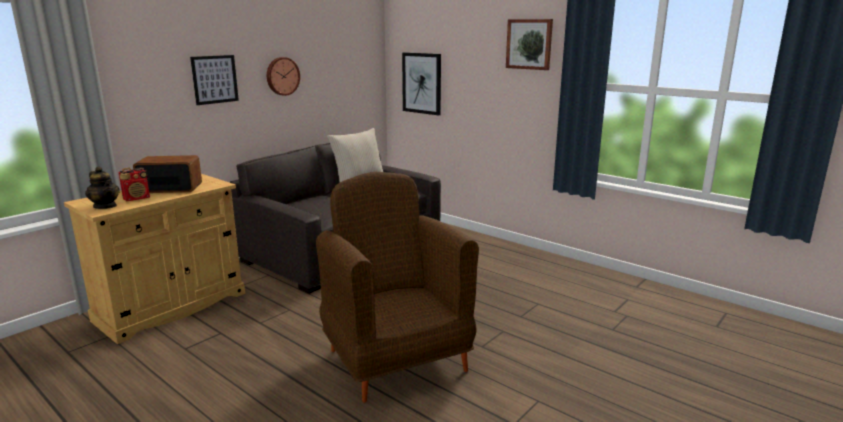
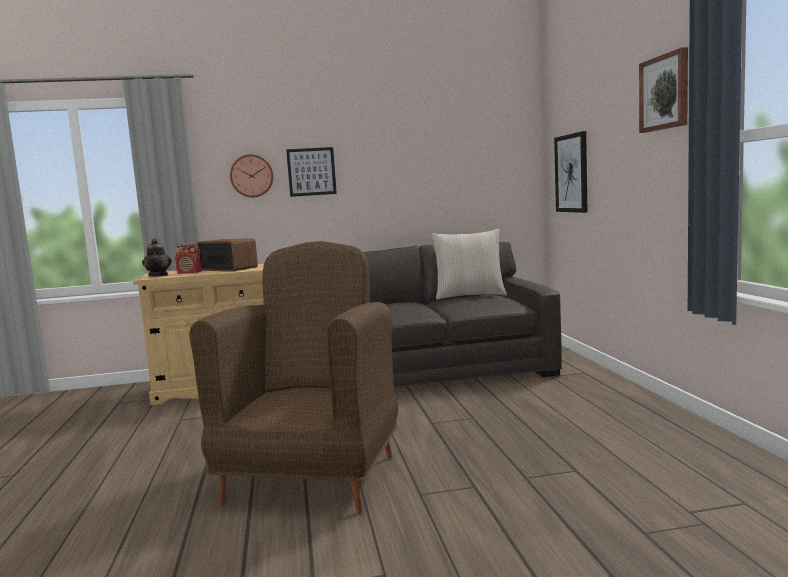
camera: 40 degrees right, 10 degrees down
wall clock [267,57,300,96] -> wall clock moved to [230,154,273,197]

